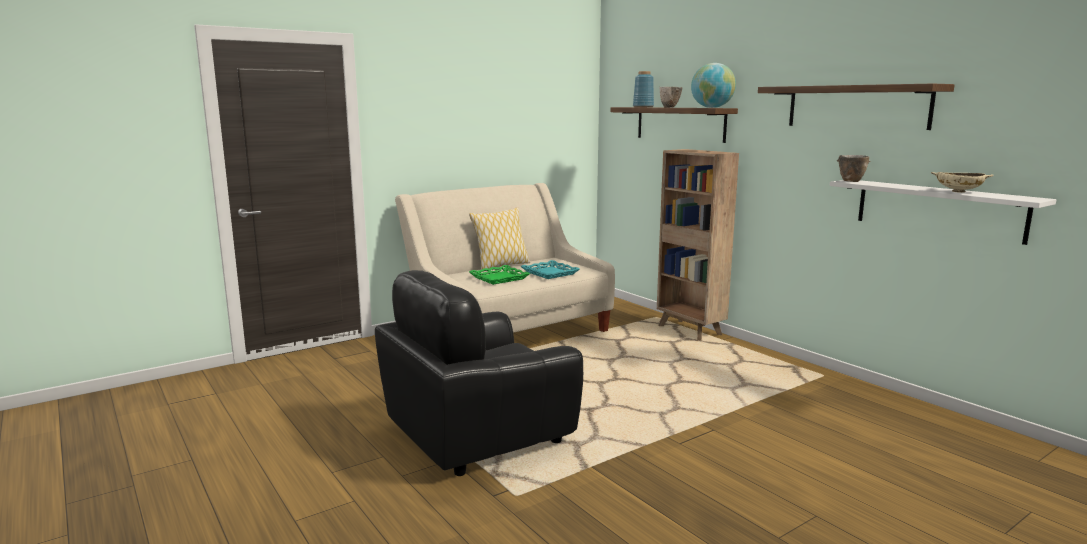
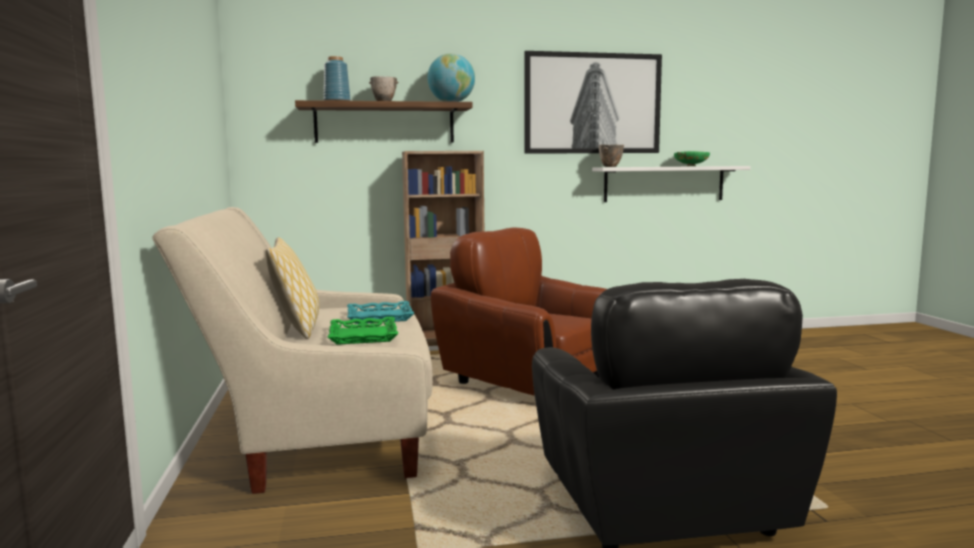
camera: 65 degrees left, 5 degrees down
shelf [758,84,955,130] -> picture [524,51,662,154]
beige bowl [931,172,993,193] -> green bowl [674,151,710,166]
none -> brown armchair [431,227,607,396]

